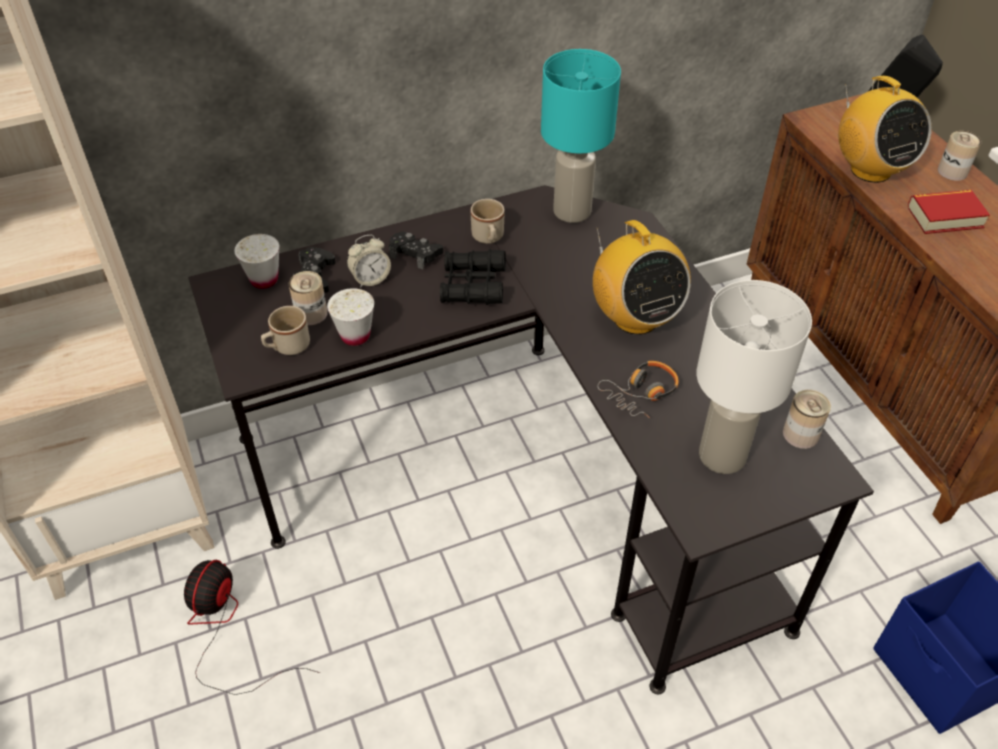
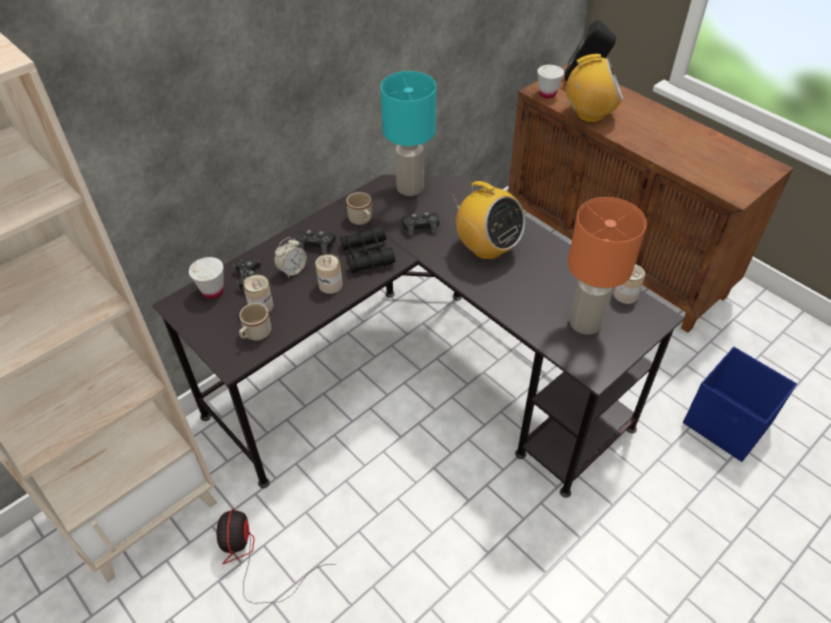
camera: 20 degrees left, 0 degrees up
white cup [327,288,374,346] -> white cup moved to [537,65,564,99]
headphones [598,361,679,418] -> none
white table lamp [696,280,812,474] -> orange table lamp [568,197,647,335]
radio [838,76,932,183] -> radio turned 45 degrees counterclockwise [566,54,623,123]
book [908,190,990,234] -> none
can [938,131,981,181] -> can moved to [315,254,343,294]
none -> black game controller [401,212,439,236]

